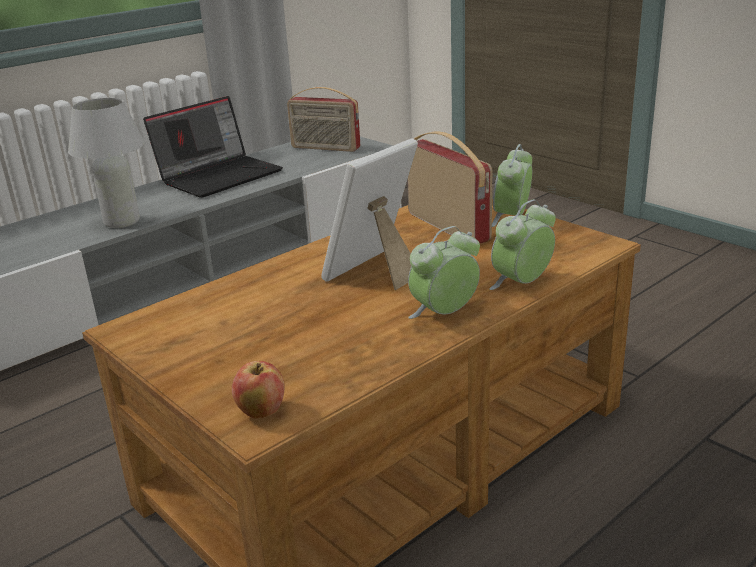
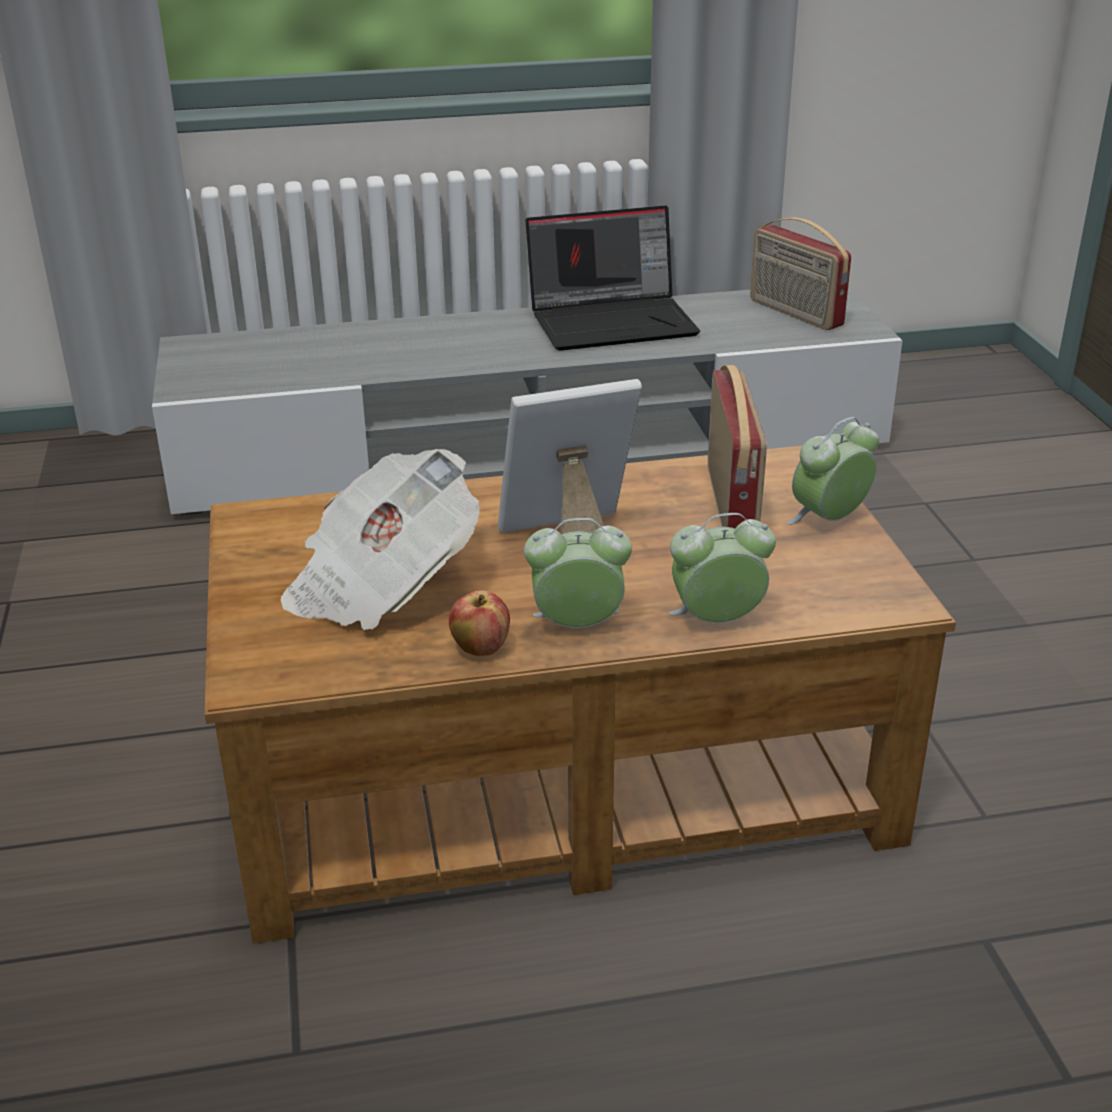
camera: 30 degrees right, 5 degrees up
white table lamp [68,98,145,228] -> none
apple [232,361,285,418] -> apple moved to [449,590,510,656]
none -> newspaper [280,449,480,630]

